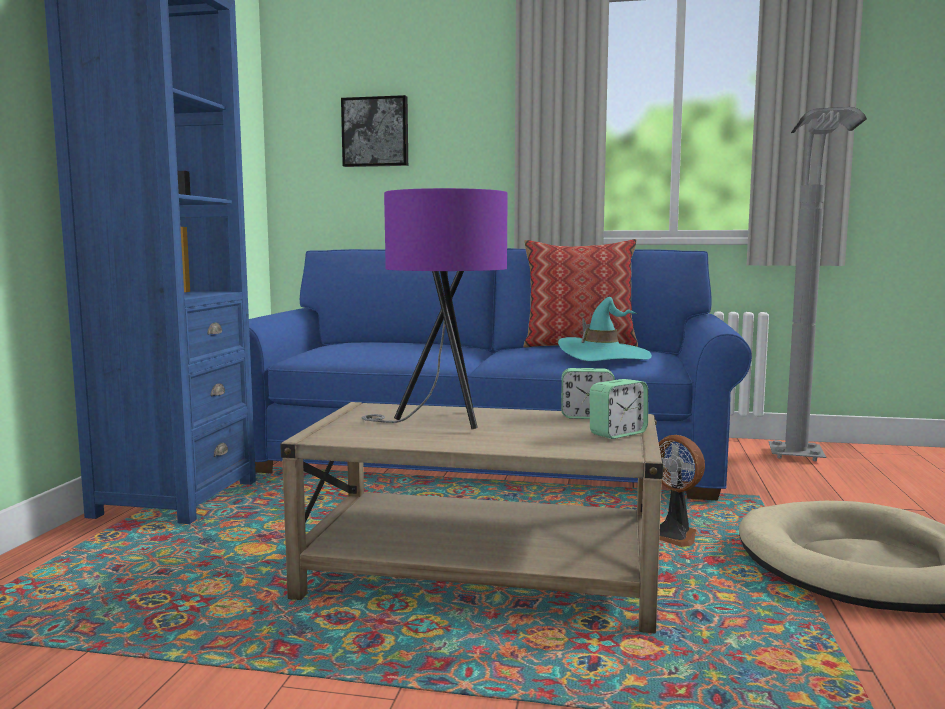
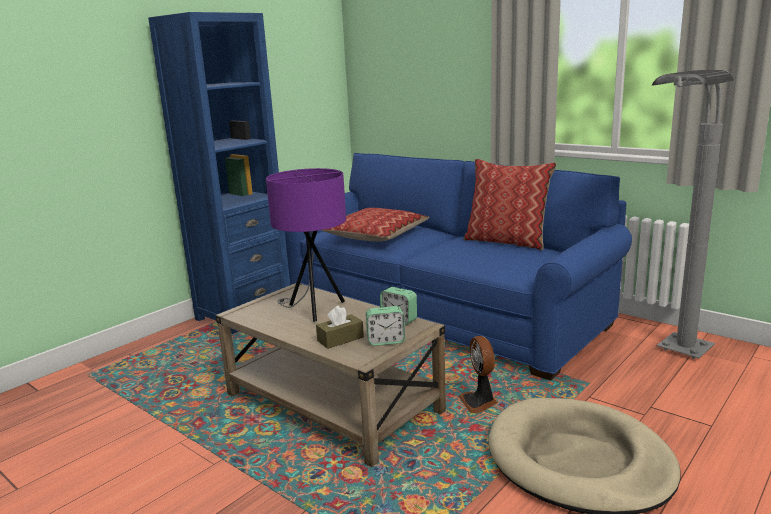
camera: 30 degrees right, 10 degrees up
picture [341,95,408,167] -> none
turquoise hat [558,297,652,361] -> none
none -> brown tissue box [316,306,364,349]
none -> pillow [321,208,429,241]

